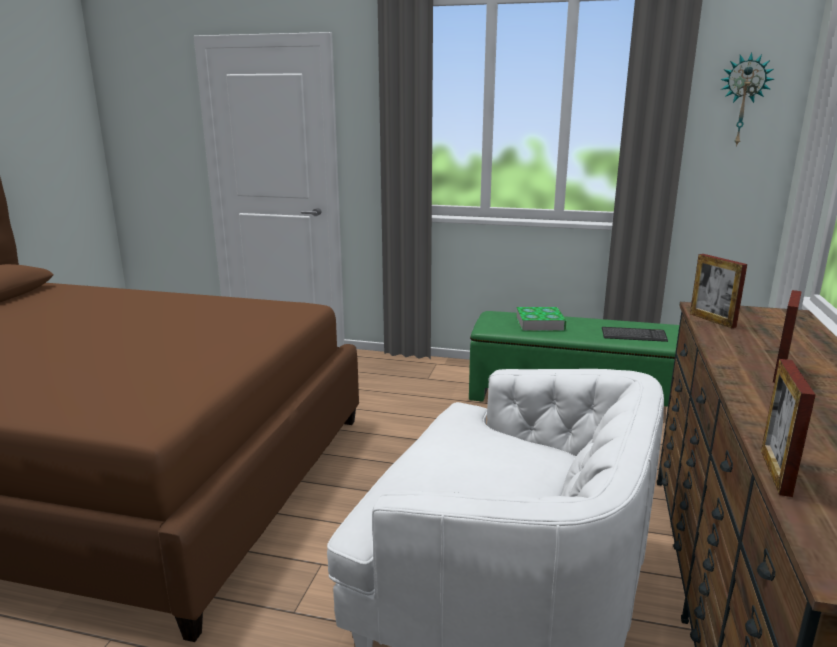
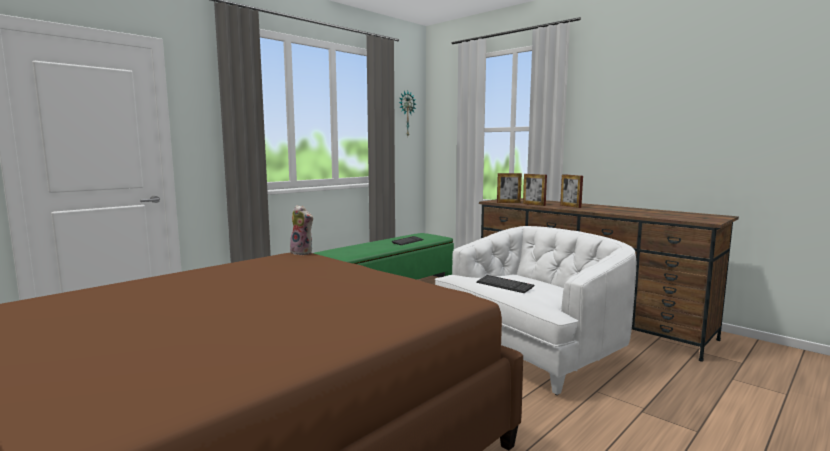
camera: 60 degrees left, 10 degrees down
book [516,307,566,331] -> none
picture frame [761,359,816,497] -> picture frame moved to [523,174,547,206]
none -> plush toy [290,205,313,255]
none -> keyboard [476,275,534,293]

